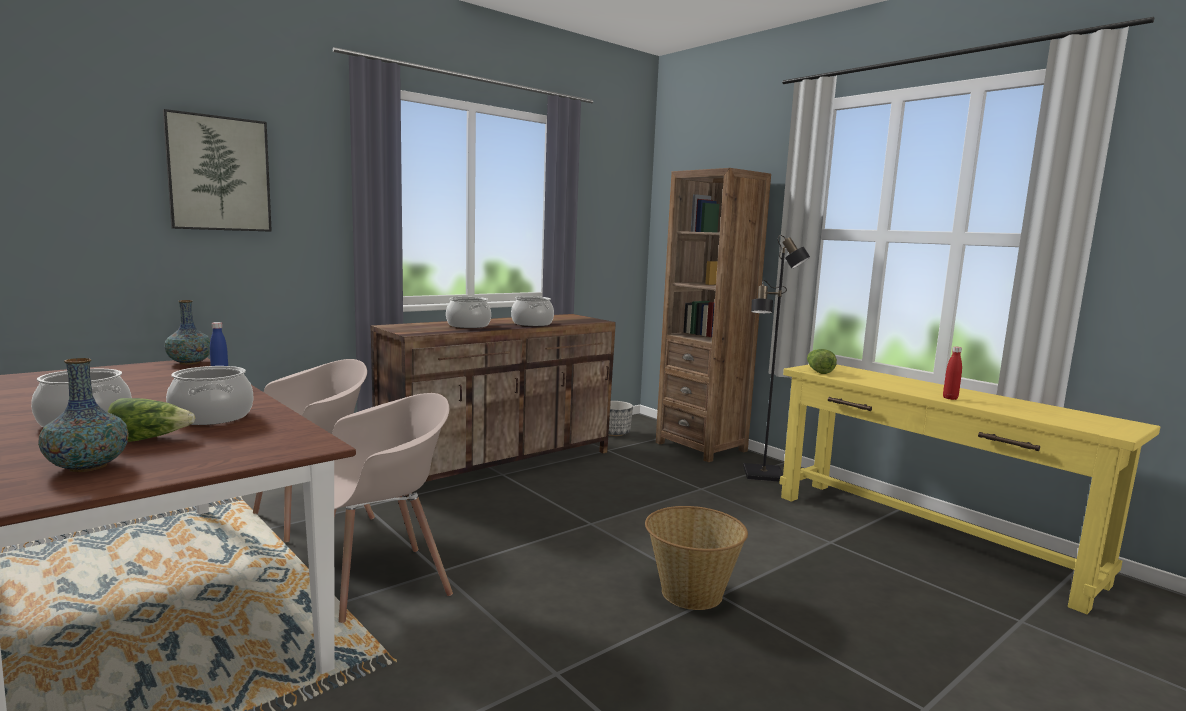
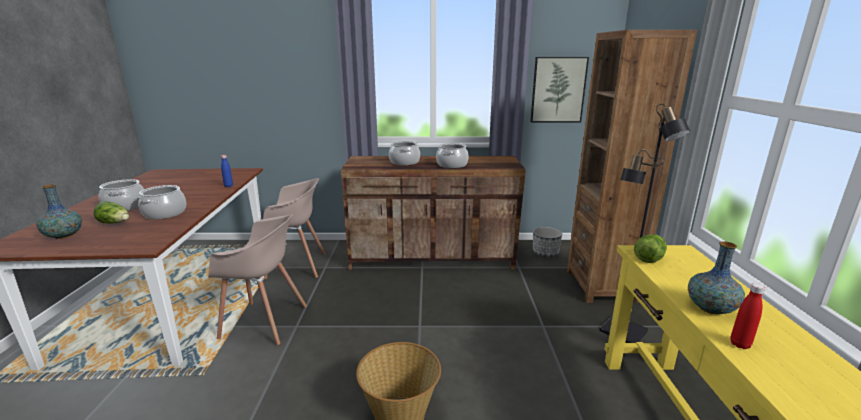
camera: 40 degrees right, 10 degrees up
picture [163,109,272,232] -> picture moved to [530,57,589,122]
vase [164,300,211,365] -> vase moved to [688,241,745,314]

